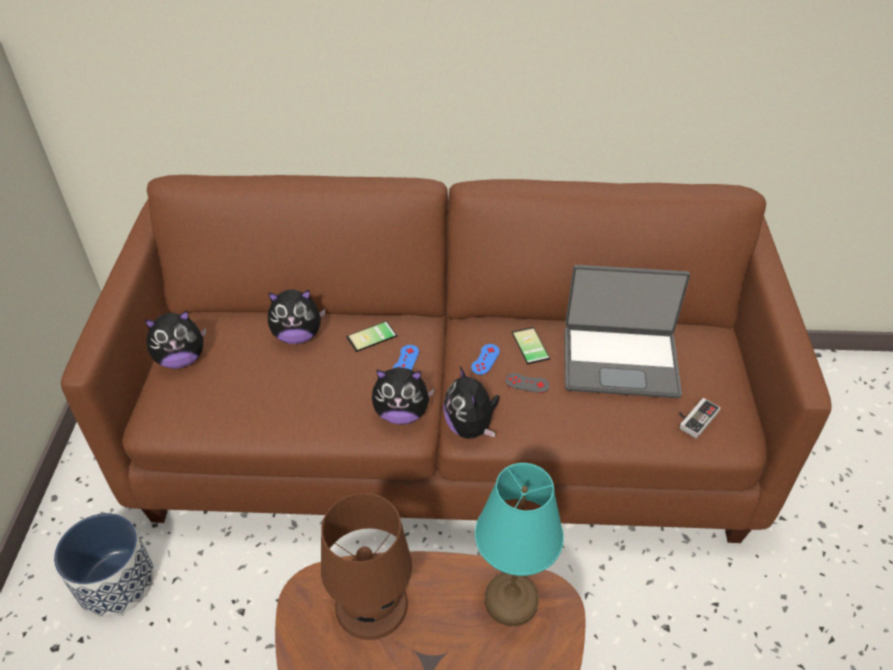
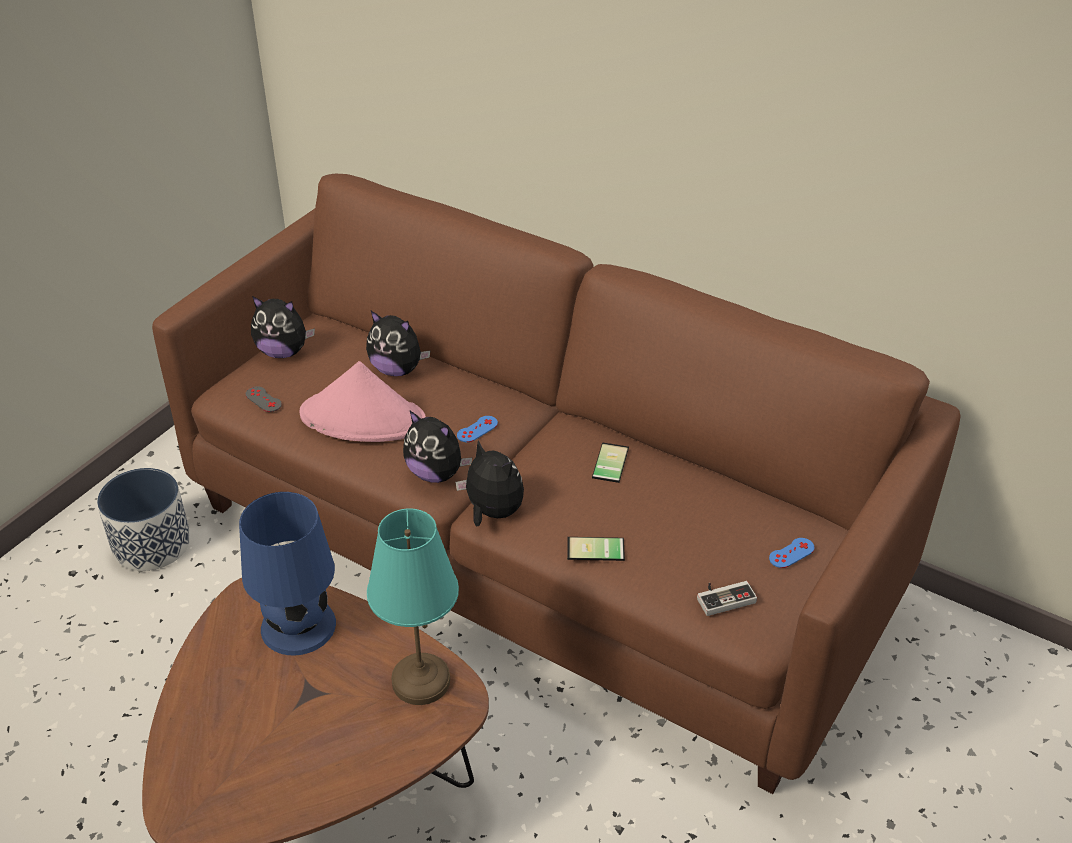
camera: 30 degrees right, 5 degrees down
brown table lamp [321,493,412,640] -> blue table lamp [239,492,336,656]
phone [346,321,397,352] -> phone moved to [567,537,625,563]
plush toy [443,366,500,439] -> plush toy turned 120 degrees clockwise [455,440,524,526]
blue game controller [471,344,500,375] -> blue game controller moved to [769,538,815,568]
grey game controller [505,373,549,393] -> grey game controller moved to [245,386,282,412]
laptop [564,265,690,398] -> none
none -> pink hat [299,361,426,442]

